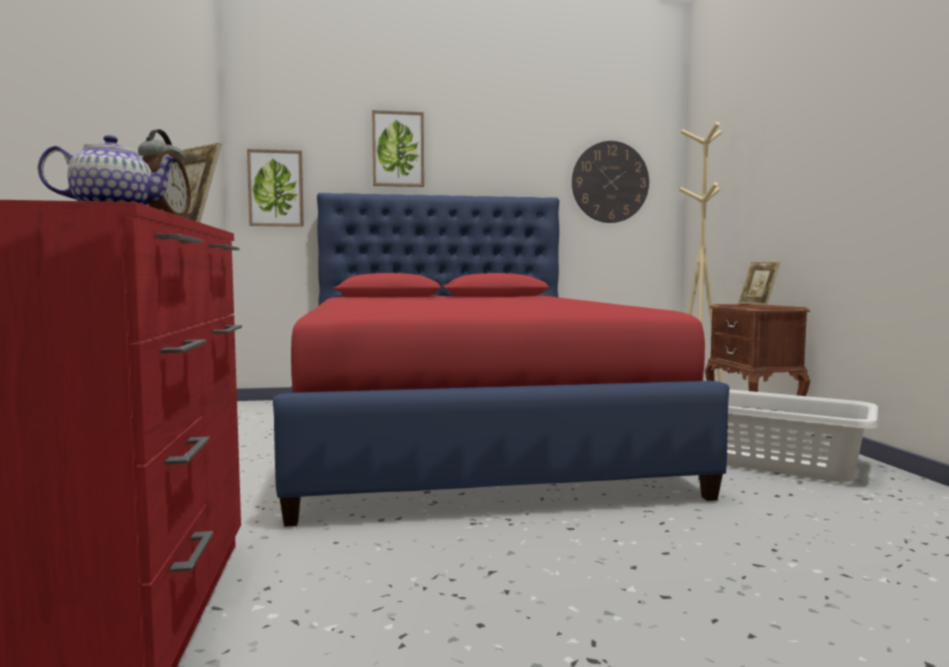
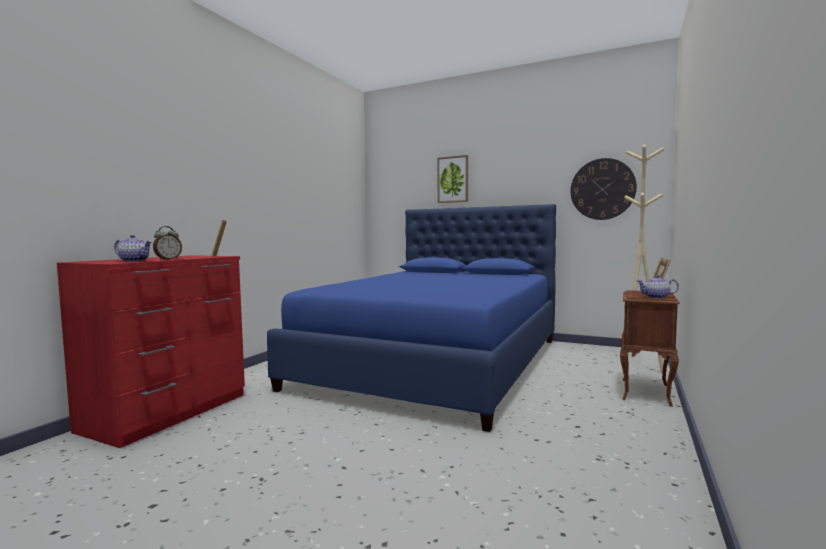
camera: 35 degrees right, 0 degrees up
picture [247,149,304,227] -> none
red bed [273,193,729,527] -> blue bed [267,204,556,432]
grey laundry basket [727,389,879,482] -> none
none -> teapot [637,275,679,298]

